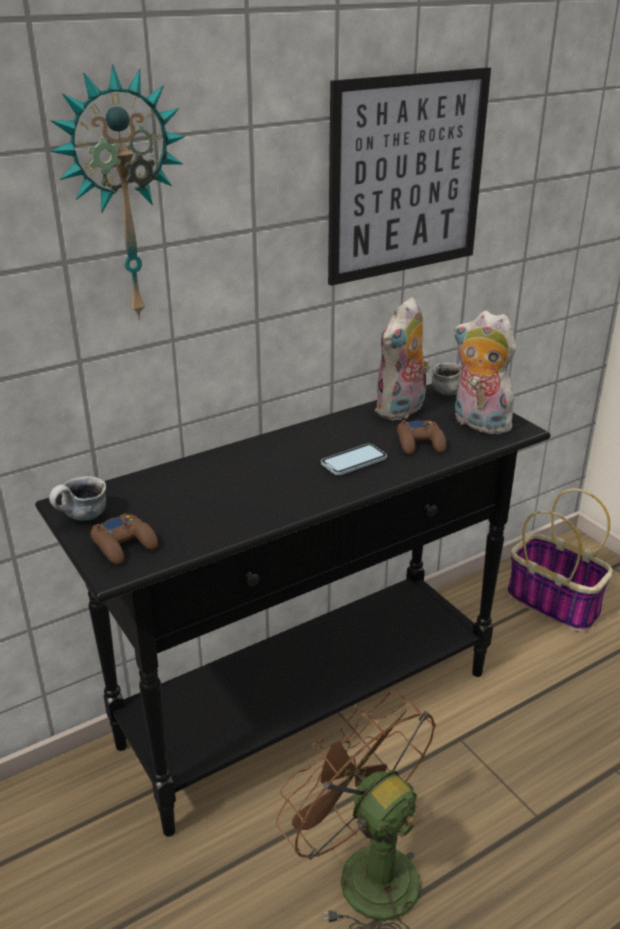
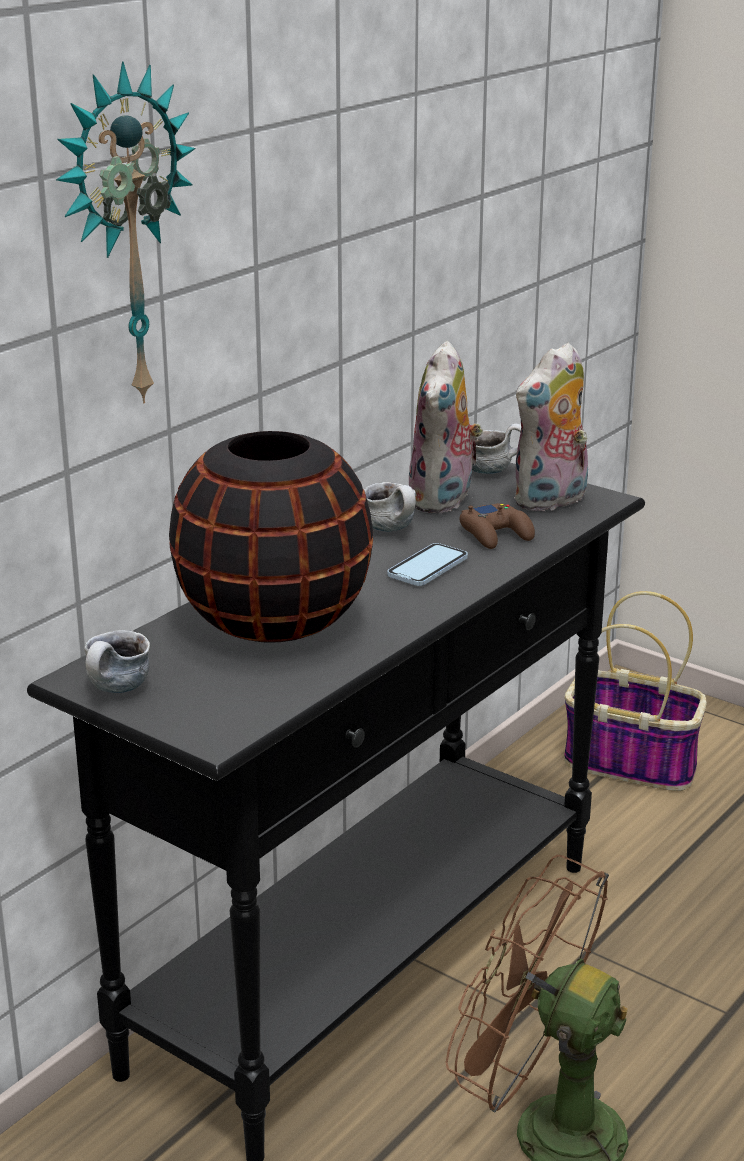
camera: 20 degrees left, 5 degrees down
brown game controller [91,513,158,565] -> none
picture [328,67,491,286] -> none
plush toy [453,311,516,435] -> plush toy turned 60 degrees counterclockwise [514,342,588,512]
none -> black vase [169,431,373,643]
none -> mug [364,482,416,532]

